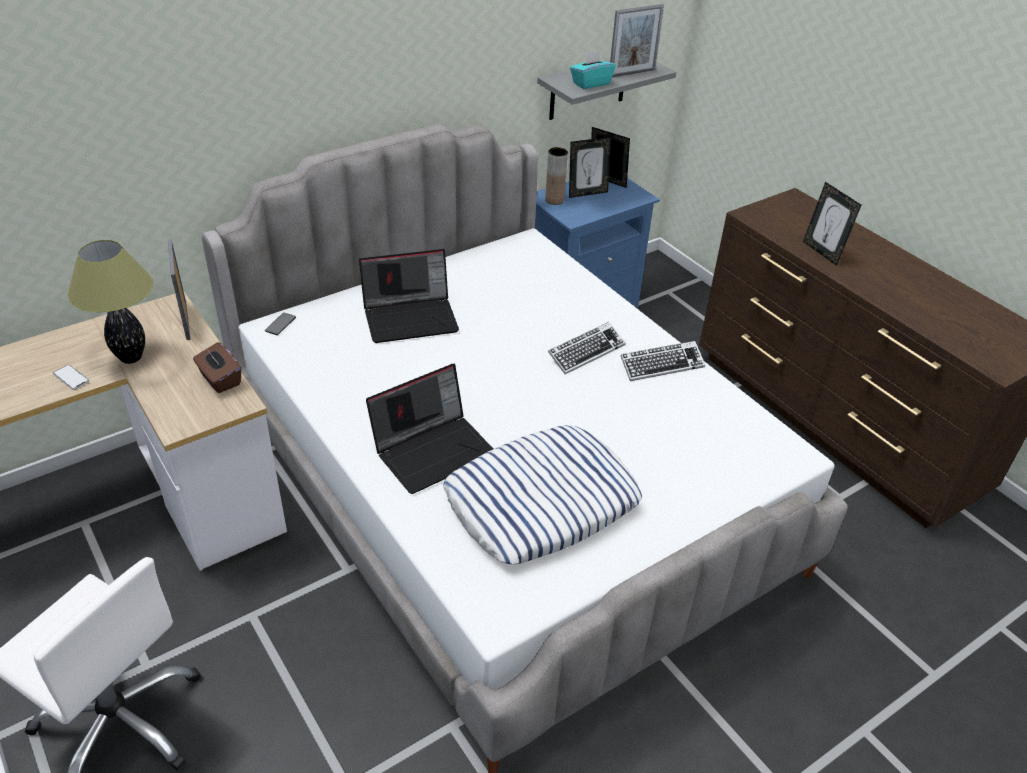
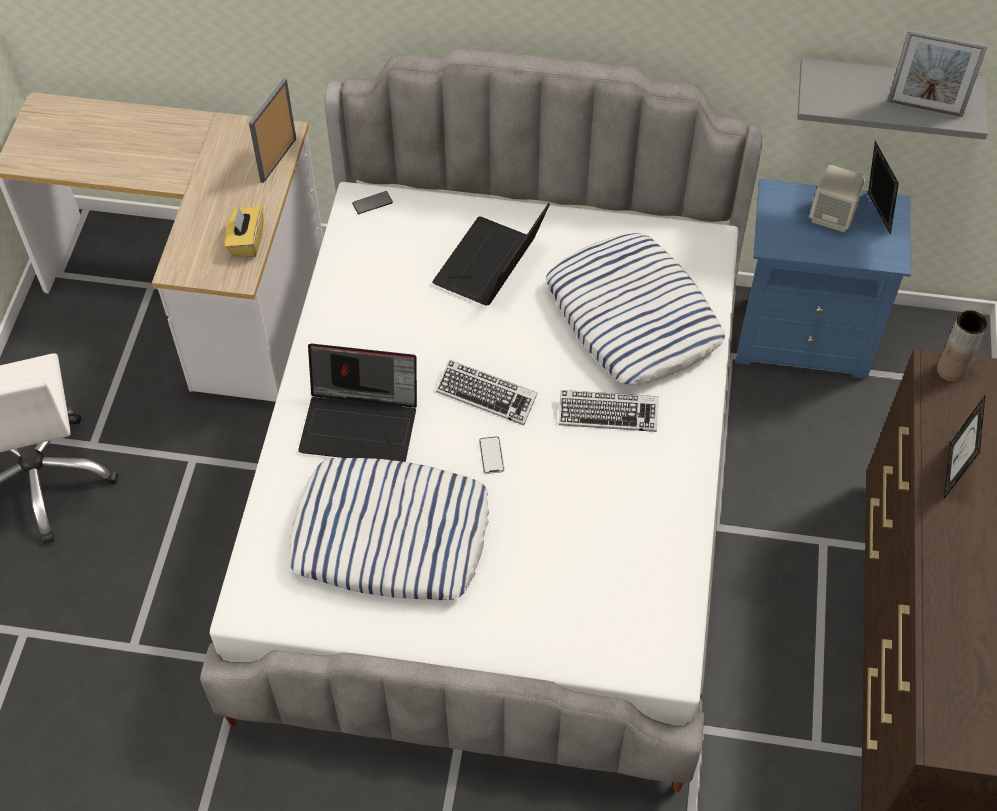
camera: 45 degrees right, 15 degrees up
phone [53,365,89,390] -> phone moved to [479,436,504,474]
table lamp [68,240,153,364] -> none
brown tissue box [193,342,241,393] -> yellow tissue box [224,206,264,257]
laptop [359,249,459,343] -> laptop turned 90 degrees clockwise [432,203,550,306]
brown vase [545,147,568,205] -> brown vase moved to [937,310,987,382]
picture frame [569,137,611,198] -> beige speaker [809,165,866,232]
turquoise tissue box [570,51,616,89] -> none
keyboard [620,341,705,381] -> keyboard moved to [436,360,538,425]
none -> pillow [546,233,725,385]

